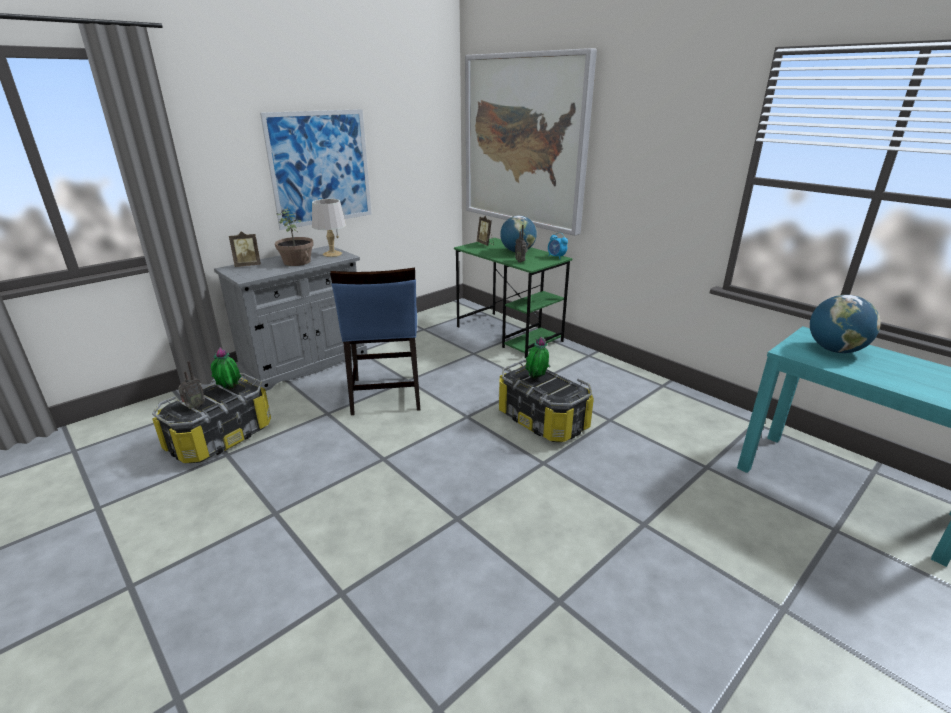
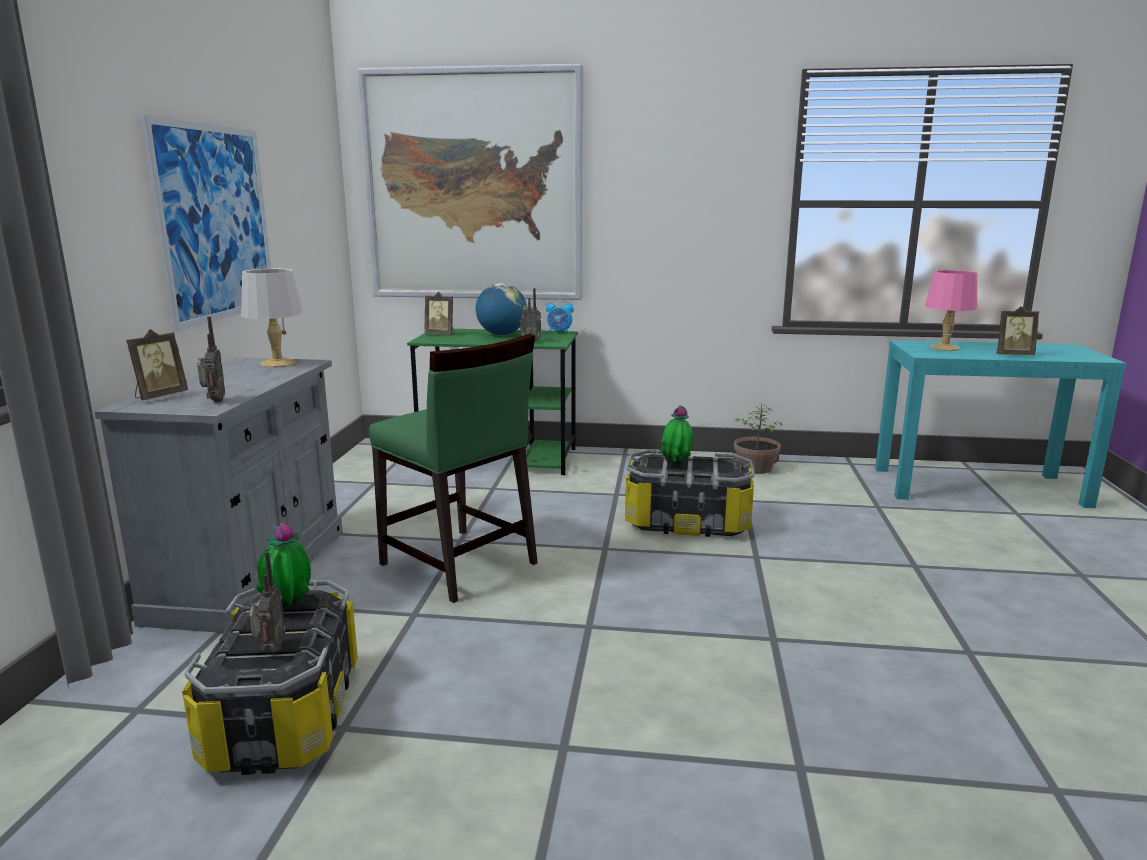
camera: 40 degrees left, 10 degrees down
potted plant [275,208,314,266] -> potted plant moved to [733,404,782,474]
blue chair [330,268,420,415] -> green chair [369,334,538,603]
globe [810,295,881,353] -> pink table lamp [925,270,977,351]
none -> radio [197,317,225,402]
none -> picture frame [996,306,1039,355]

